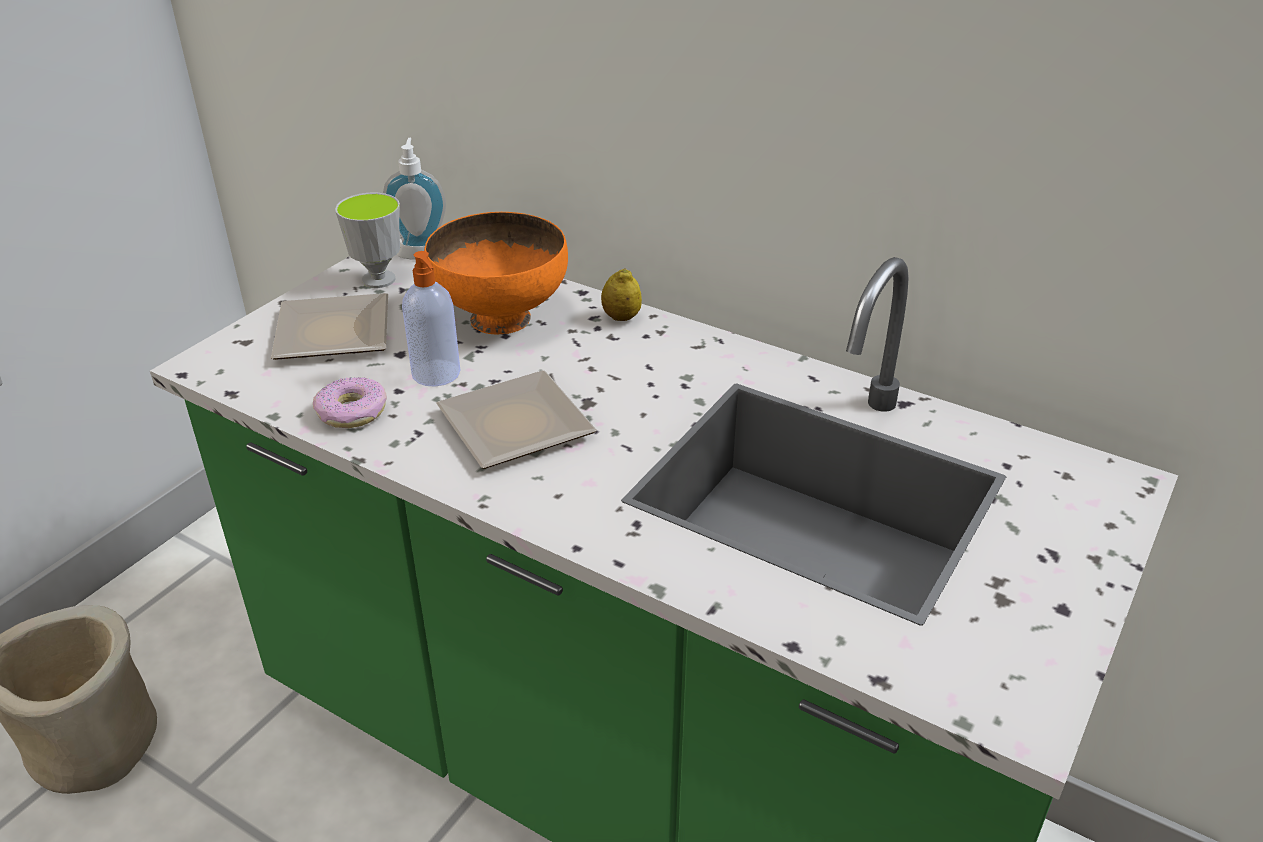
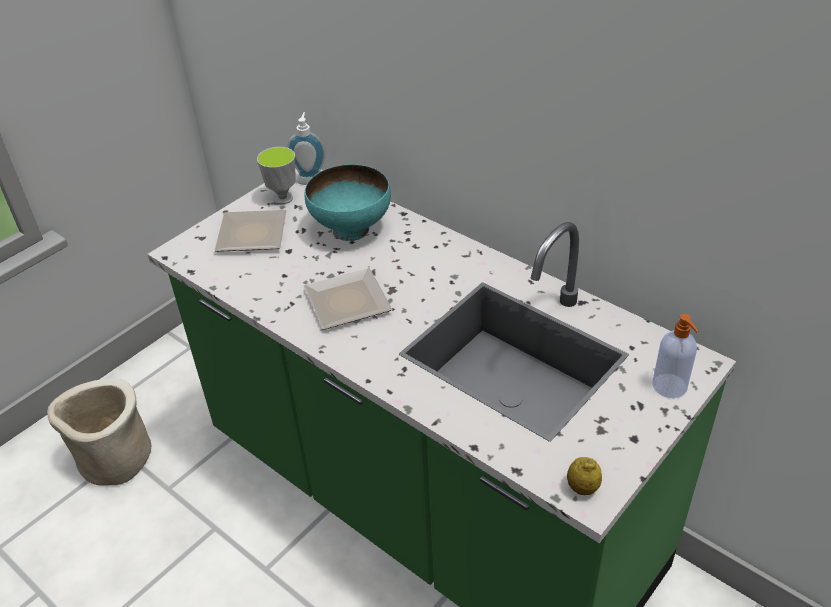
camera: 10 degrees right, 5 degrees up
donut [313,377,387,428] -> none
soap dispenser [402,251,461,387] -> soap dispenser moved to [652,314,698,398]
orange bowl [424,212,568,335] -> turquoise bowl [305,164,391,241]
lemon [601,268,642,321] -> lemon moved to [567,457,602,495]

